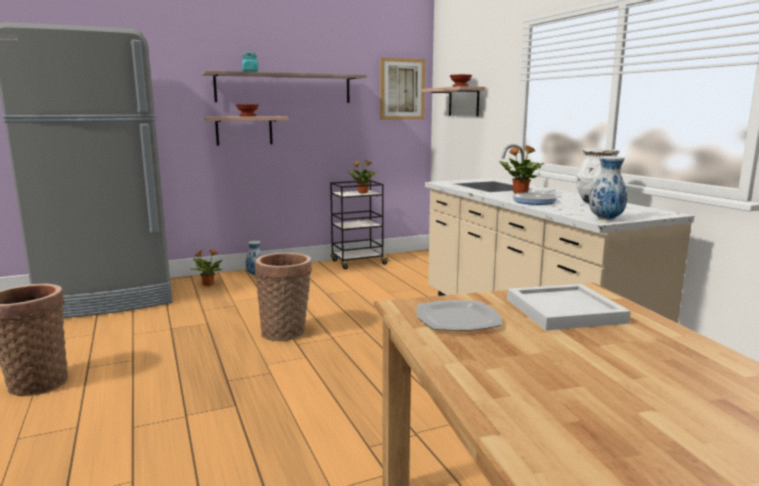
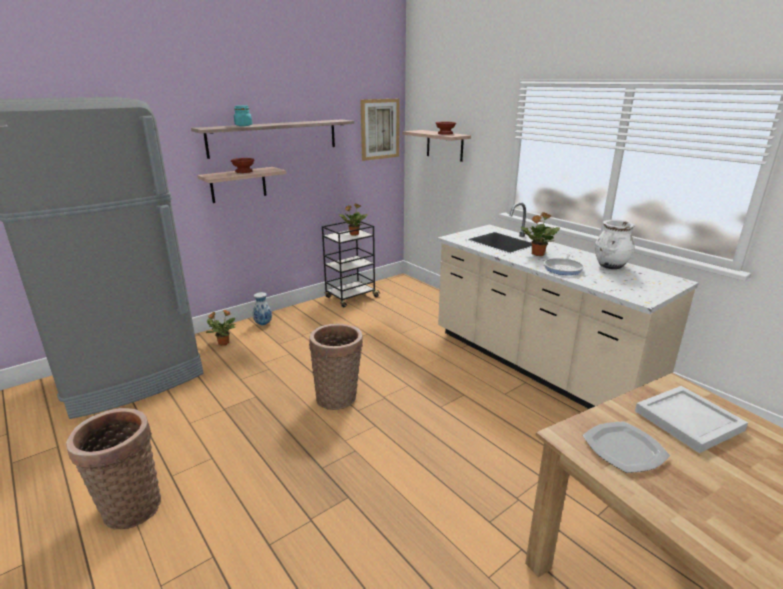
camera: 15 degrees left, 10 degrees up
vase [589,156,627,220] -> none

